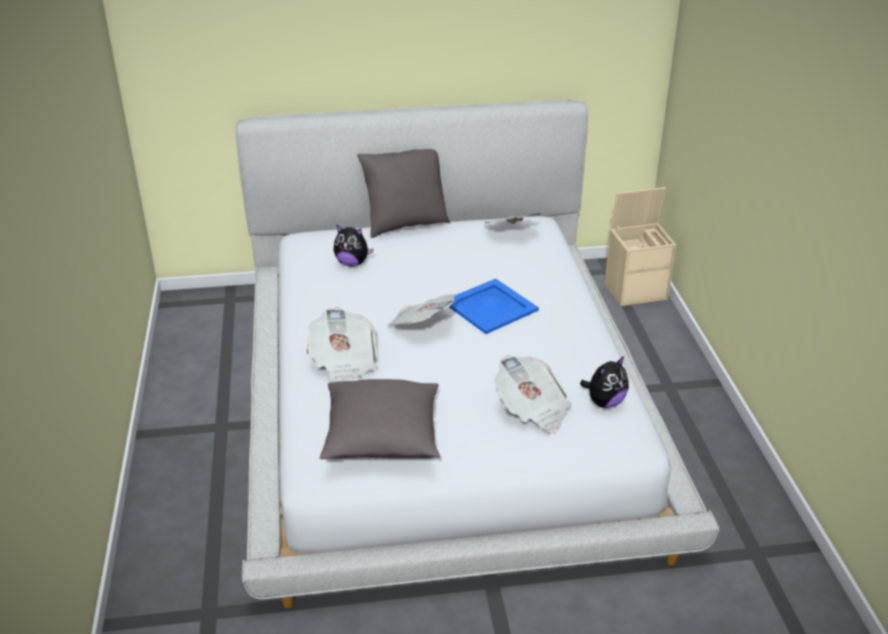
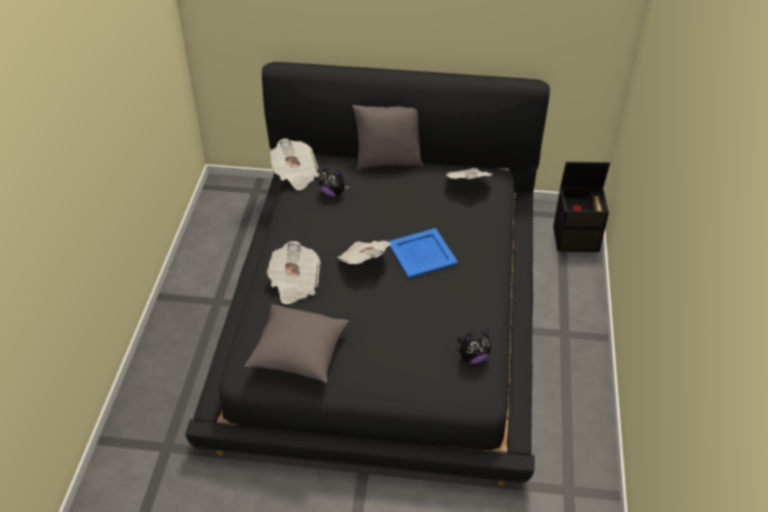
camera: 15 degrees right, 10 degrees up
white bed [235,99,719,608] -> black bed [185,62,550,486]
newspaper [494,355,572,434] -> newspaper moved to [270,138,319,191]
beige storage box [605,187,676,306] -> black storage box [553,162,610,252]

